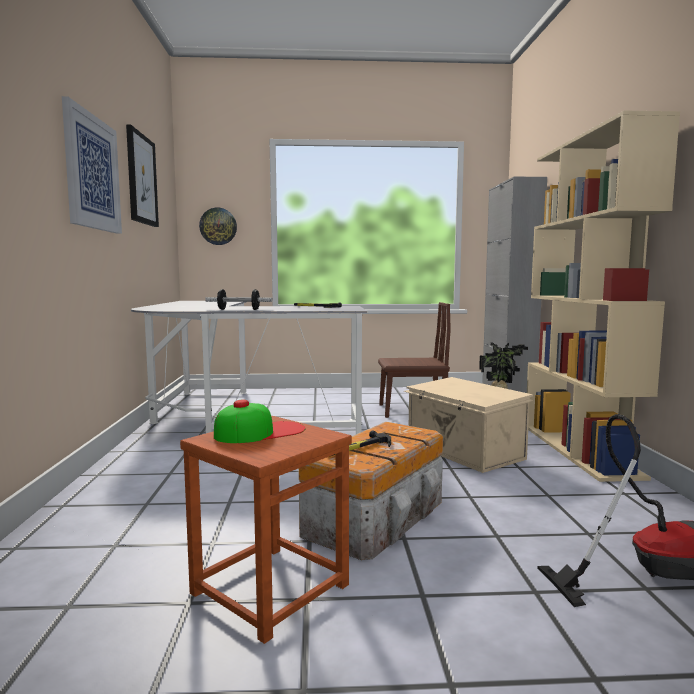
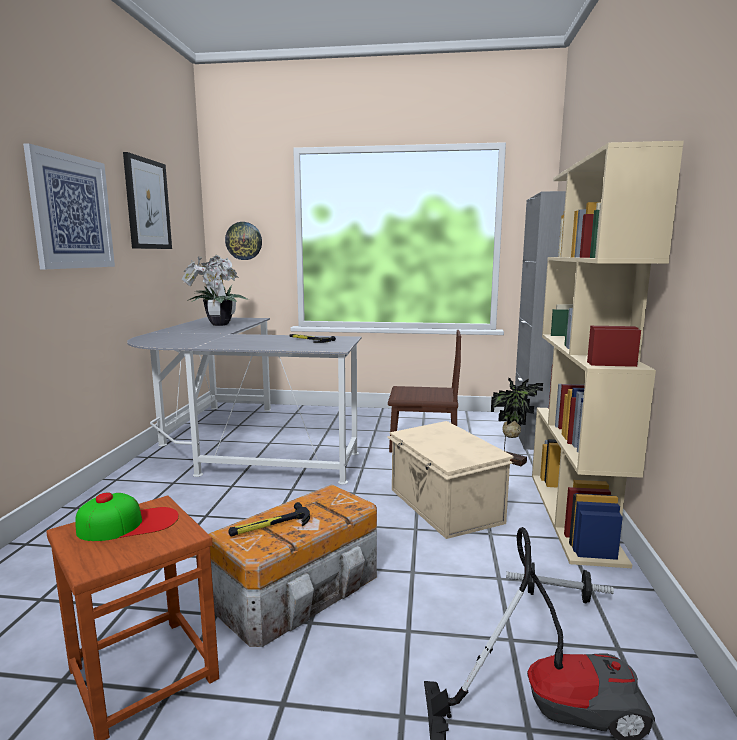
camera: 10 degrees right, 5 degrees up
dumbbell [205,289,272,310] -> dumbbell moved to [506,562,614,603]
none -> potted plant [182,254,249,326]

